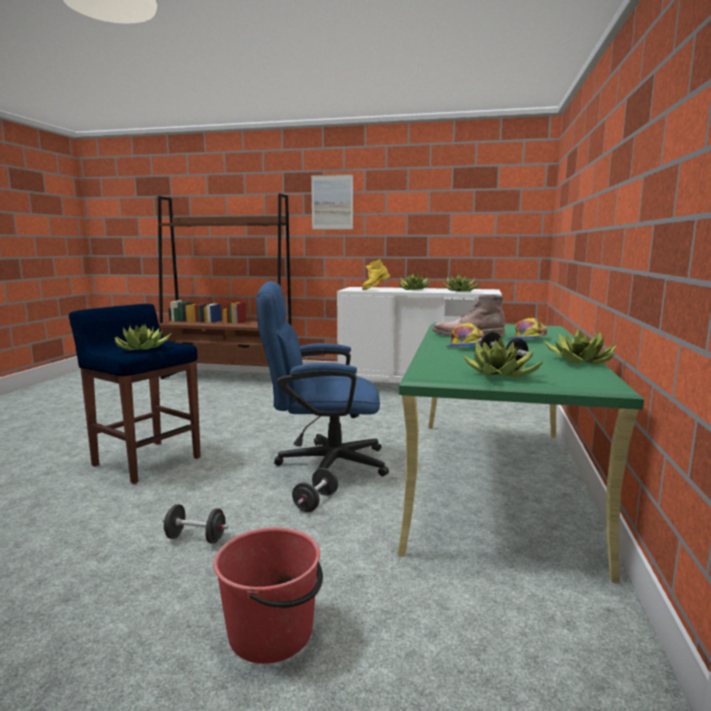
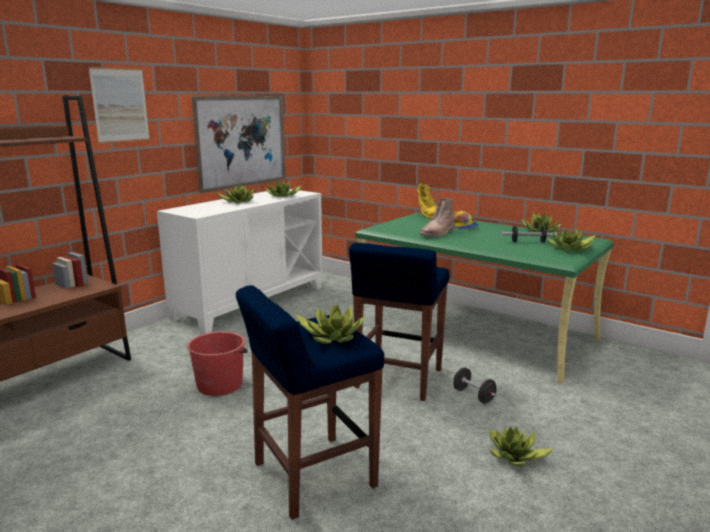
camera: 65 degrees left, 5 degrees up
black dumbbell [162,504,229,544] -> potted plant [489,426,554,467]
red bucket [213,527,323,664] -> red bucket moved to [187,331,248,396]
blue office chair [256,281,389,485] -> blue stool [349,243,449,401]
yellow boot [362,259,390,290] -> yellow boot moved to [417,184,437,219]
cap [446,323,484,348] -> none
none -> picture [192,96,286,193]

